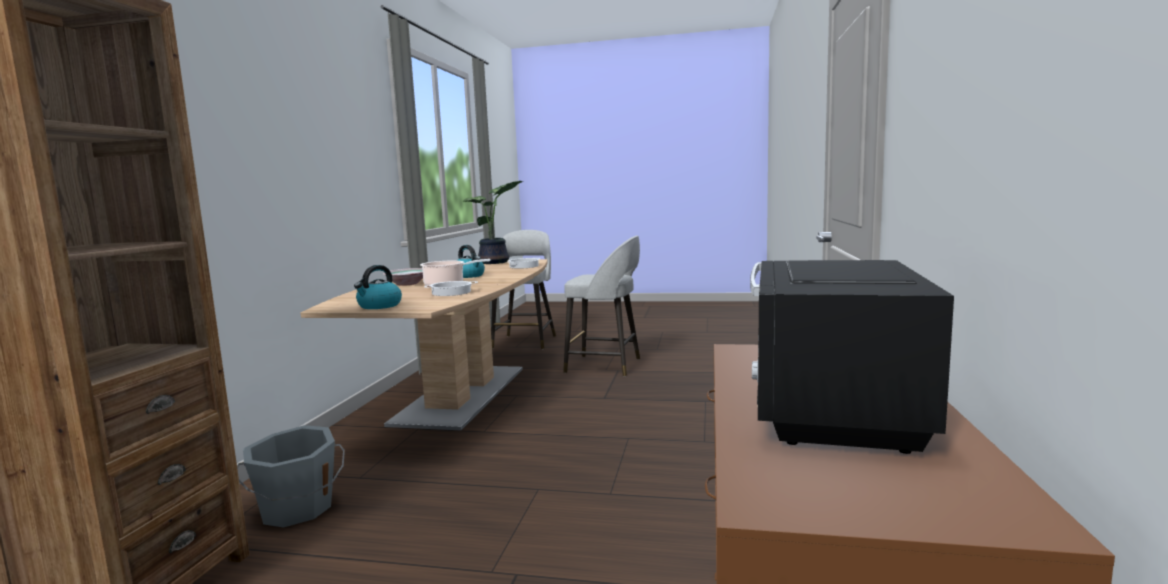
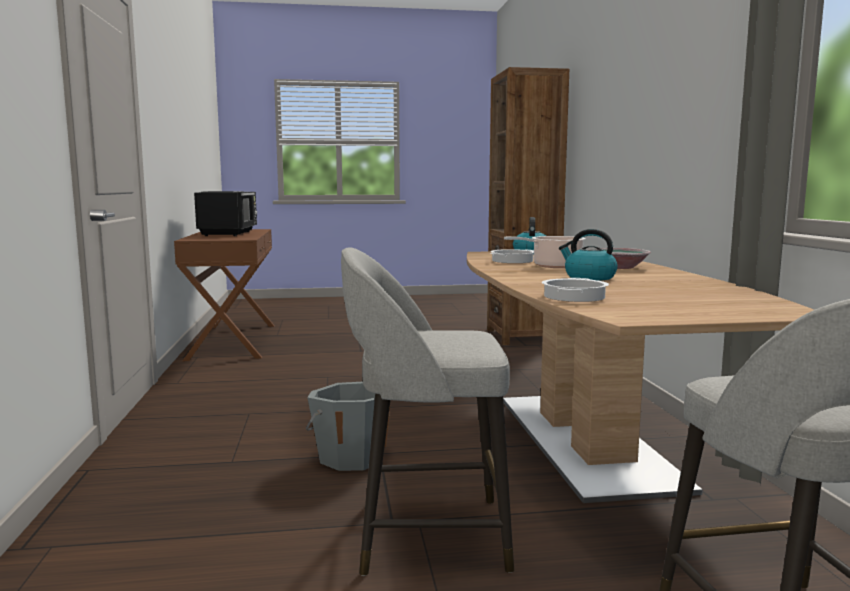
camera: 160 degrees right, 0 degrees up
grey bucket [237,425,345,528] -> grey bucket moved to [305,382,390,471]
potted plant [463,181,523,264] -> none

